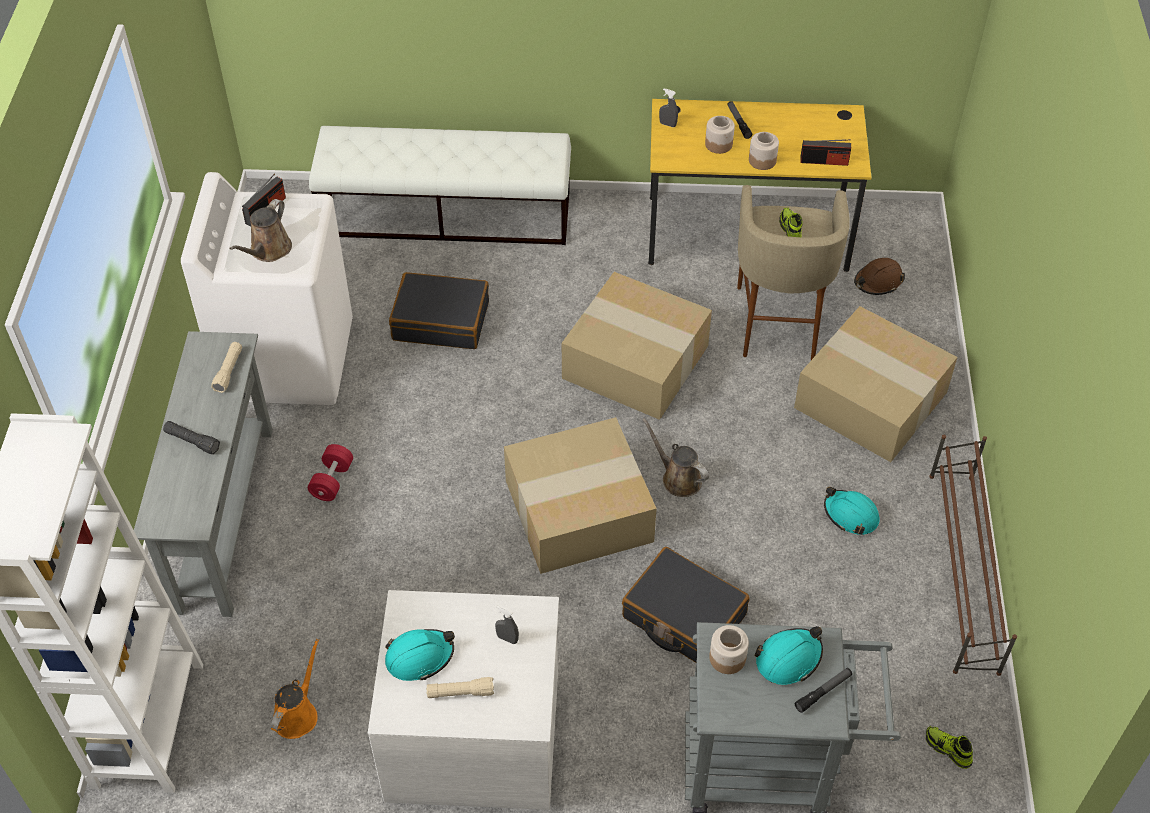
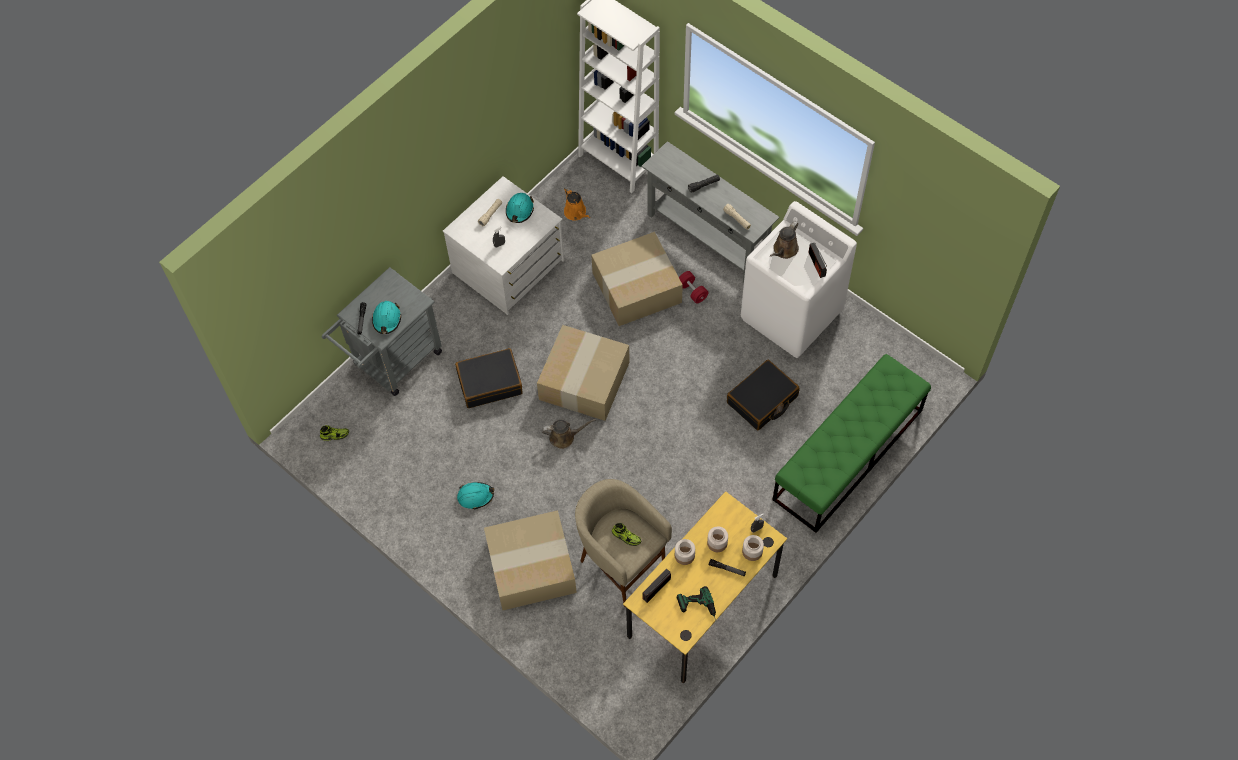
camera: 130 degrees right, 10 degrees up
brown watering can [229,199,292,262] -> brown watering can turned 120 degrees counterclockwise [770,221,799,259]
white bench [309,126,571,245] -> green bench [772,354,931,533]
cardboard box [562,272,712,420] -> cardboard box moved to [591,232,683,326]
jar [709,625,749,674] -> jar moved to [742,535,764,561]
brown hard hat [854,258,905,295] -> none
brown shoe rack [929,435,1017,676] -> none
none -> power drill [677,586,717,623]

